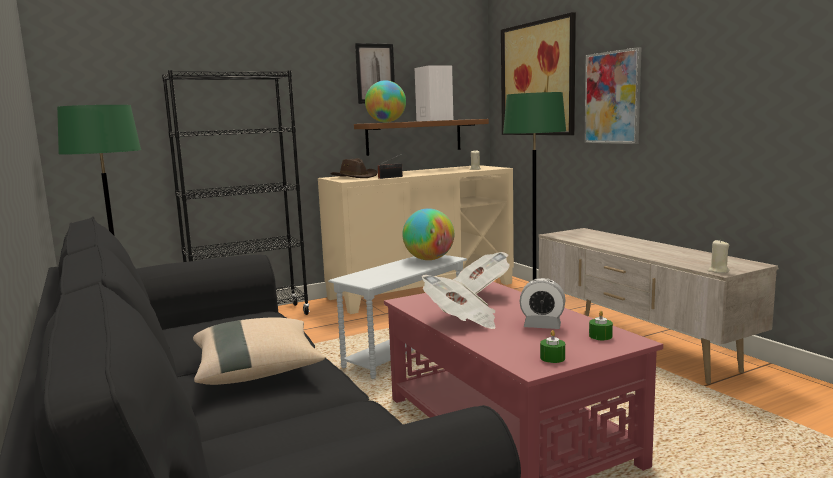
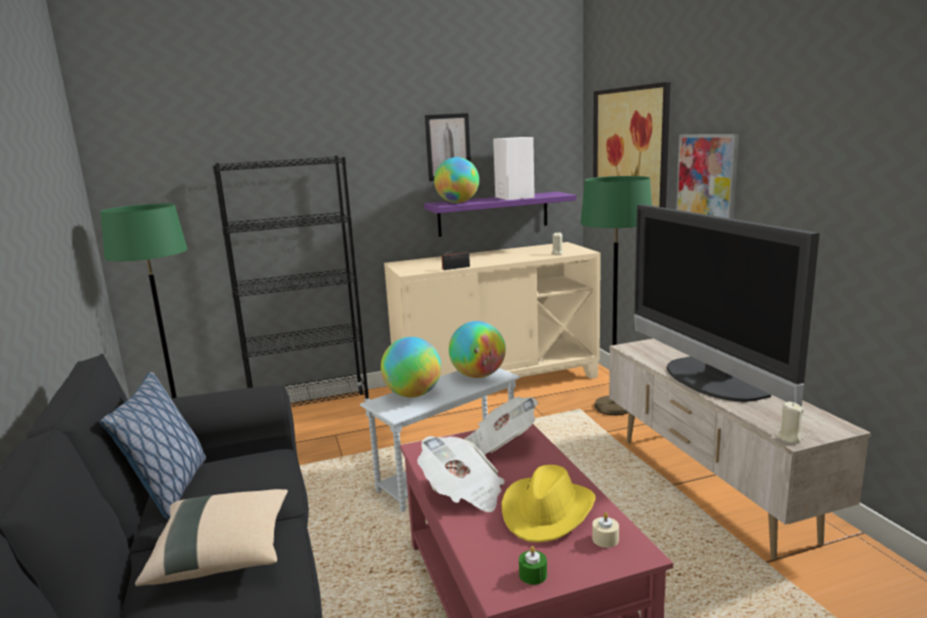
camera: 10 degrees right, 5 degrees up
brown hat [330,158,378,178] -> none
brown shelf [354,119,489,156] -> purple shelf [424,192,576,237]
alarm clock [520,278,565,329] -> yellow hat [501,465,596,542]
green candle [589,311,613,340] -> beige candle [592,512,619,548]
none -> pillow [100,372,206,519]
none -> globe [381,337,441,397]
none -> television [634,204,820,407]

